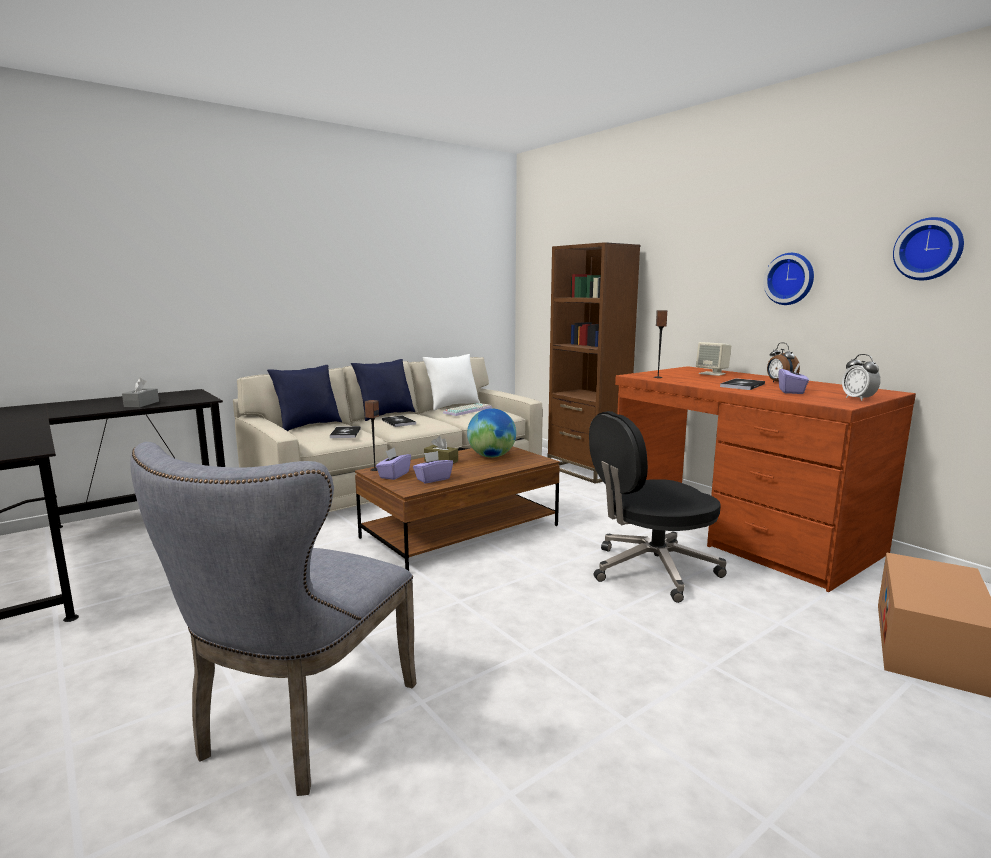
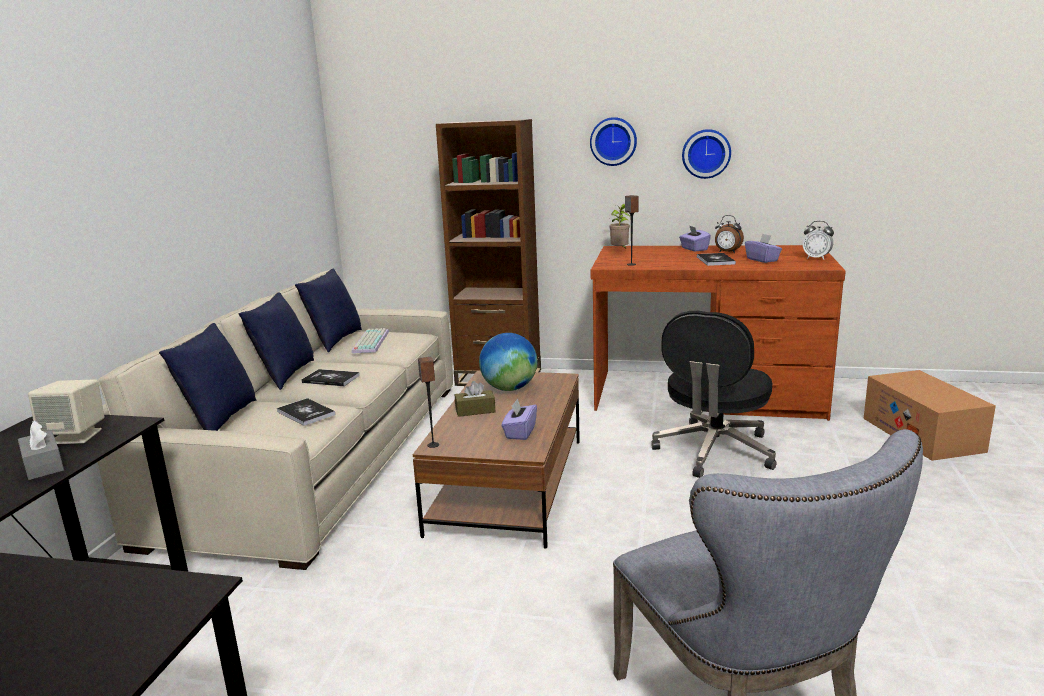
camera: 40 degrees left, 5 degrees up
purple tissue box [376,448,411,480] -> purple tissue box moved to [679,225,711,252]
white pillow [422,354,480,411] -> blue pillow [295,269,362,352]
beige speaker [696,342,731,376] -> beige speaker moved to [28,379,105,444]
wall clock [893,217,964,280] -> wall clock moved to [590,117,637,166]
none -> potted plant [609,204,630,248]

